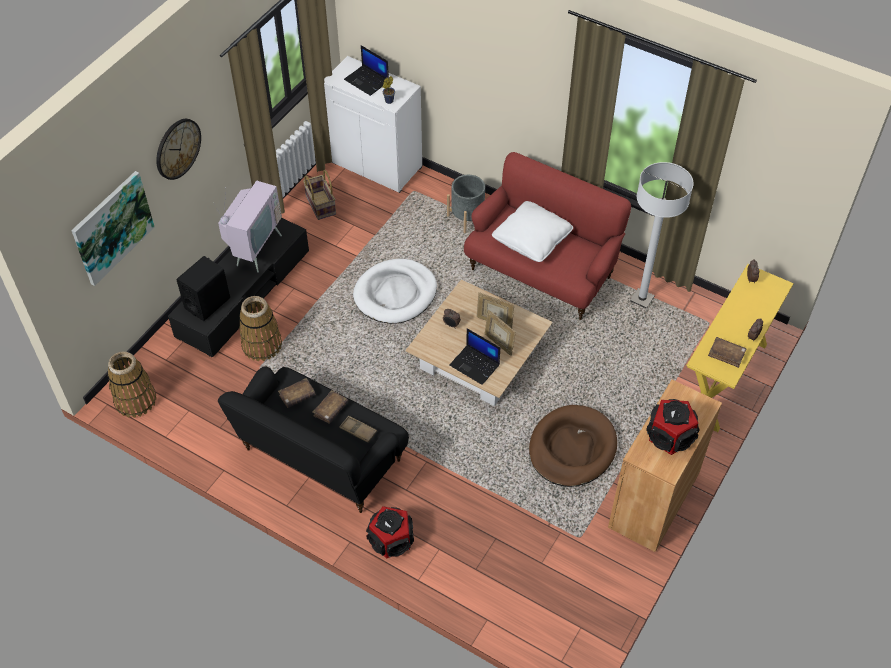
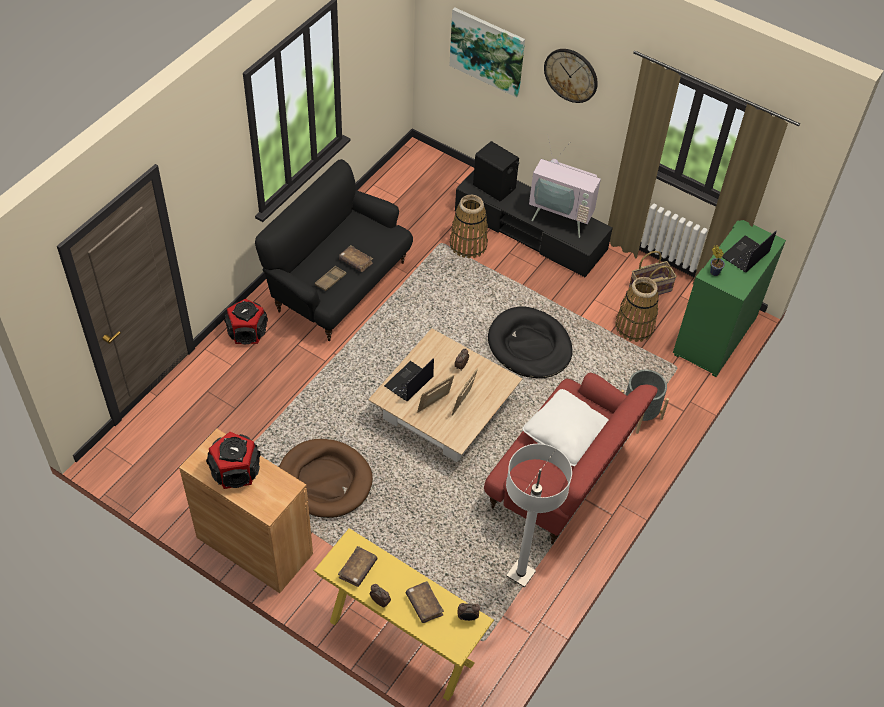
camera: 90 degrees right, 0 degrees up
basket [108,351,156,418] -> basket moved to [615,277,659,342]
brown book [278,378,315,408] -> brown book moved to [406,581,444,623]
white cabinet [324,56,422,193] -> green cabinet [673,220,786,377]
white dog bed [353,259,437,324] -> black dog bed [488,306,573,378]

